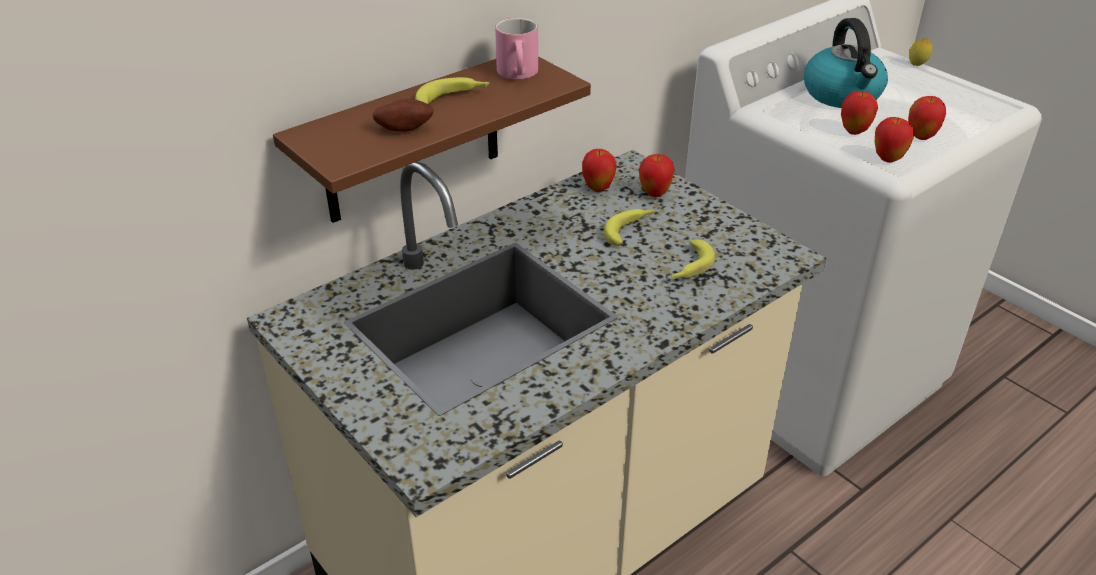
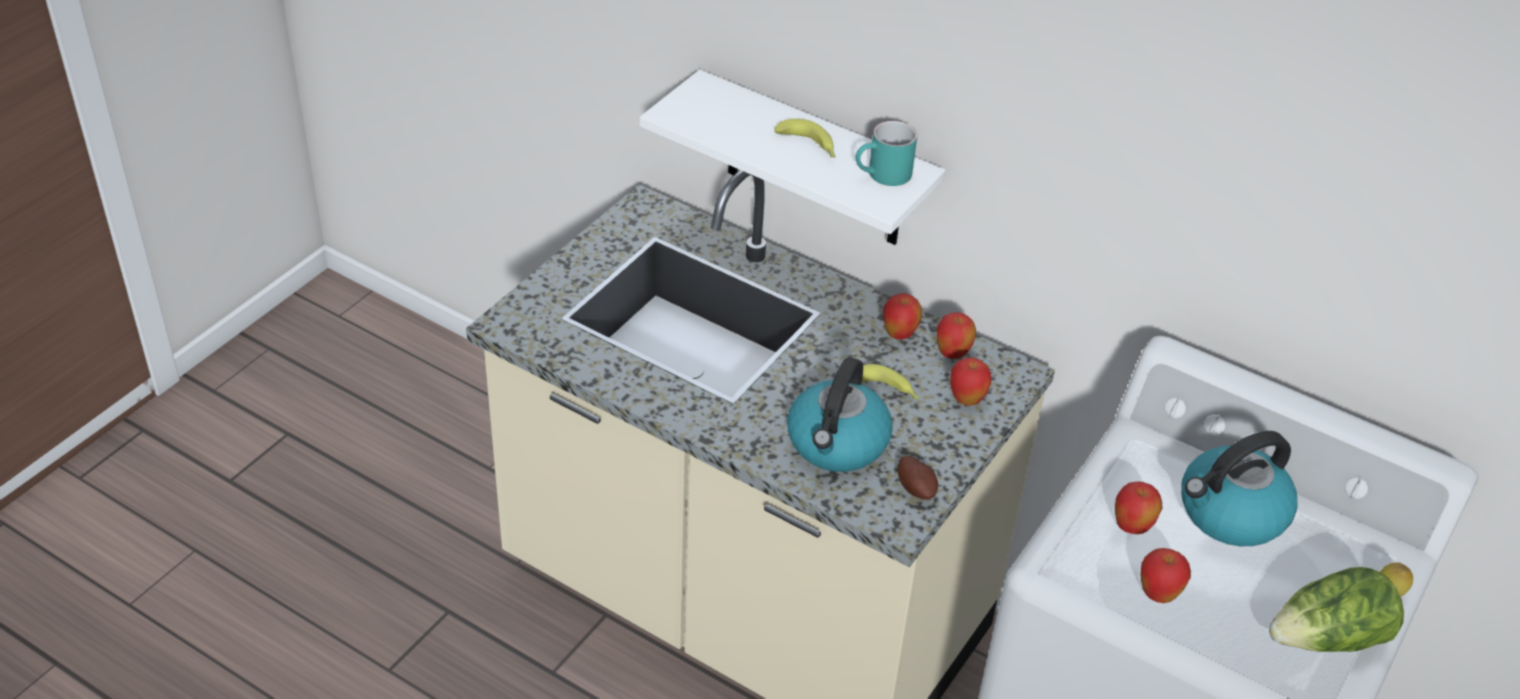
camera: 70 degrees right, 5 degrees up
brown shelf [273,57,591,223] -> white shelf [639,70,946,245]
potato [373,99,434,132] -> potato moved to [898,456,938,499]
pink mug [495,18,538,80] -> turquoise mug [856,121,917,186]
banana [671,239,715,279] -> kettle [787,357,893,472]
apple [875,117,914,163] -> apple moved to [883,293,922,340]
none -> lettuce [1269,567,1404,652]

